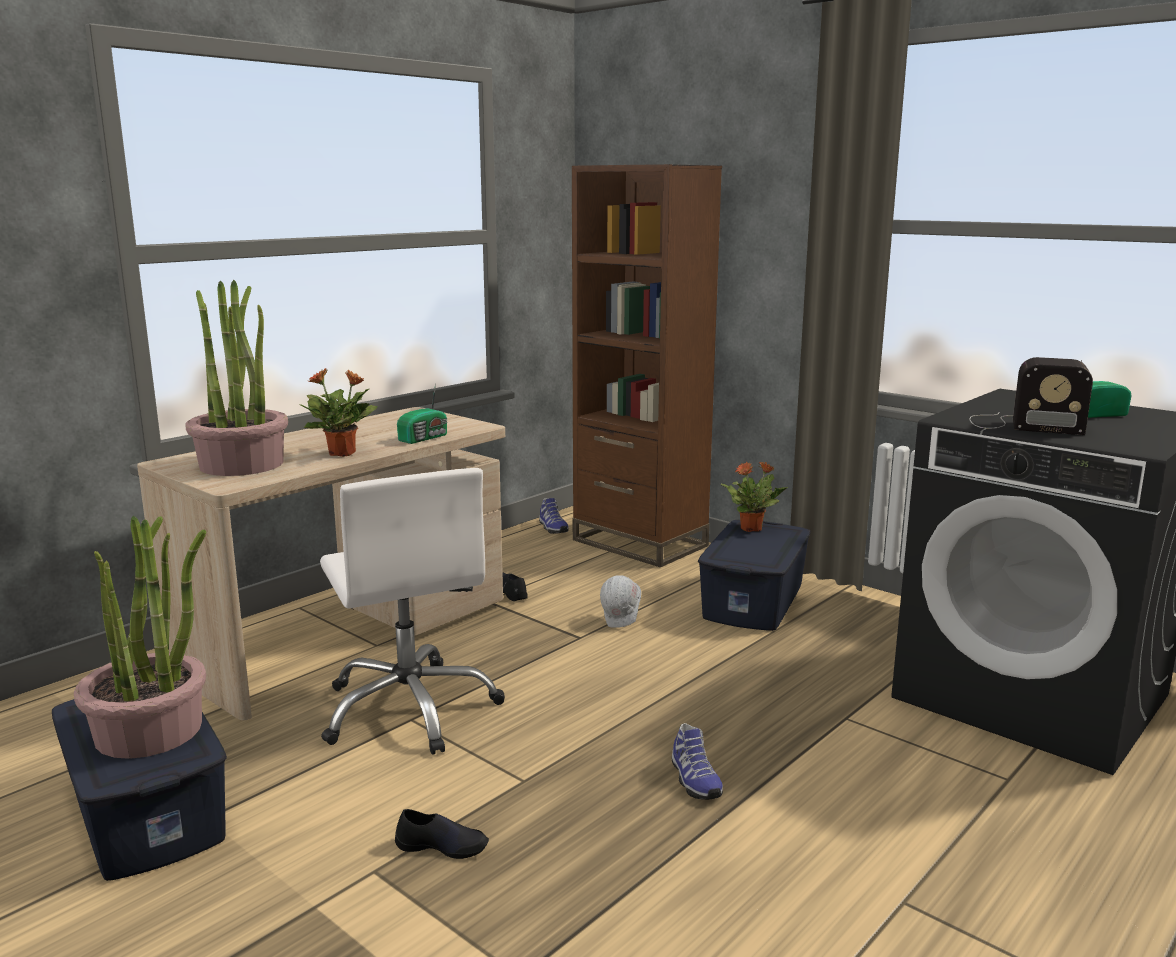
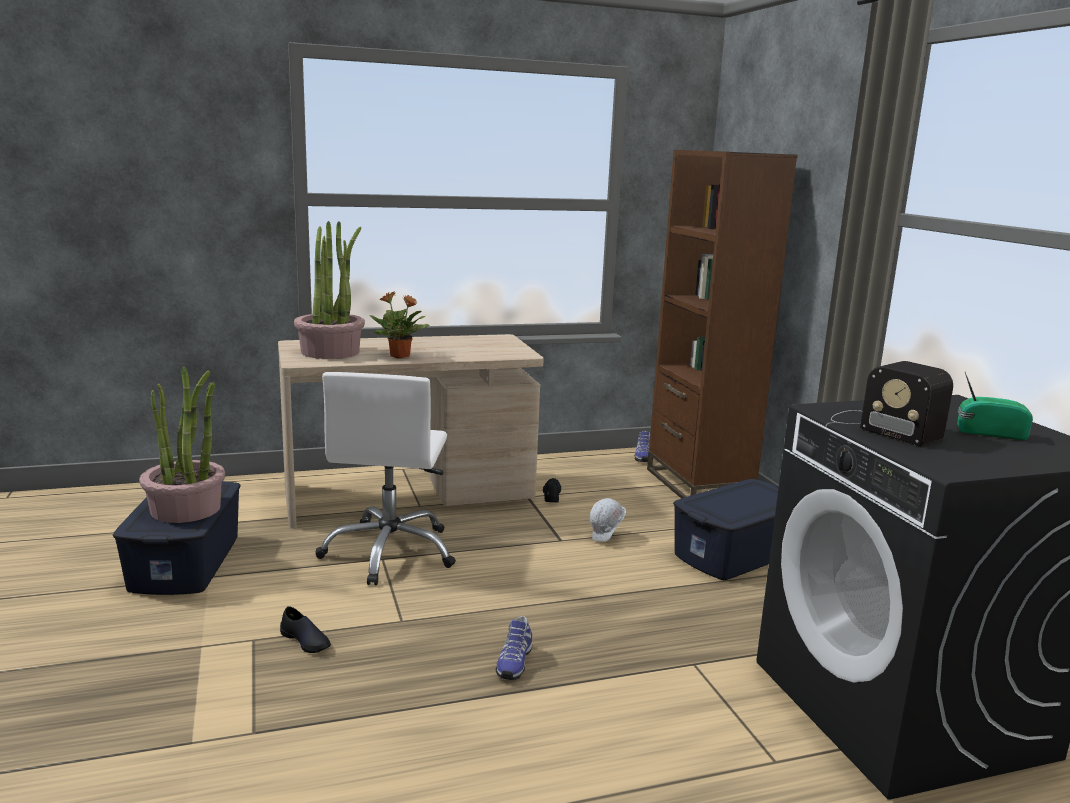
camera: 30 degrees right, 0 degrees up
radio [397,383,448,444] -> none
potted plant [721,461,788,532] -> none

